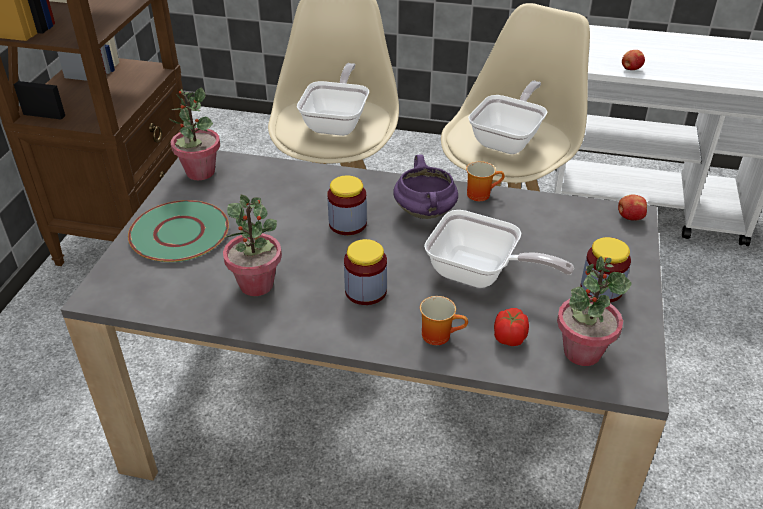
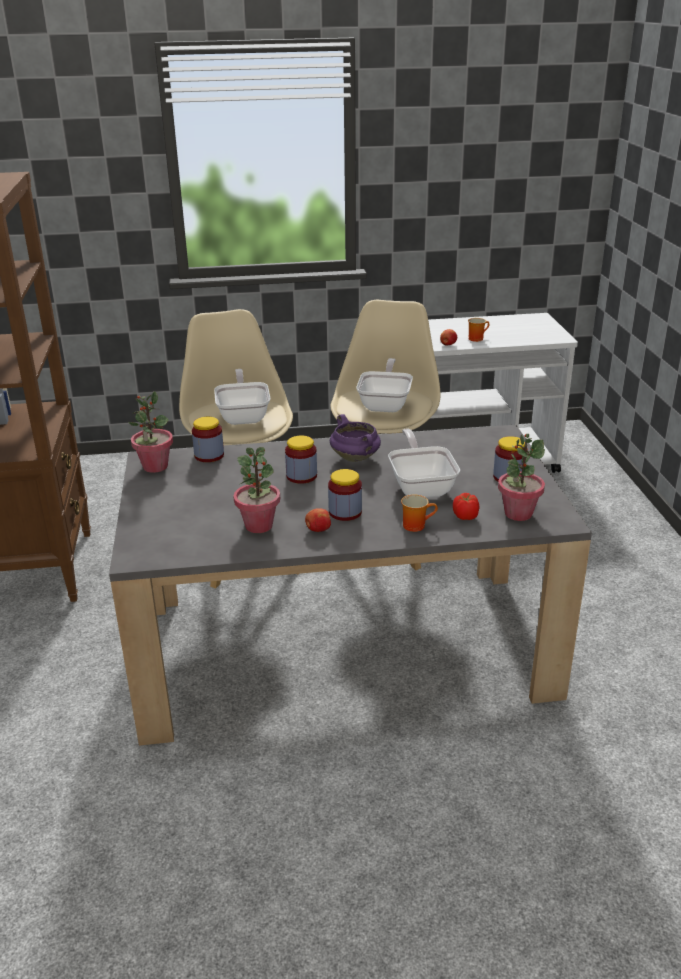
camera: 20 degrees left, 10 degrees down
green plate [128,200,229,262] -> none
frying pan [424,210,574,288] -> frying pan turned 105 degrees counterclockwise [388,429,460,498]
mug [466,161,505,201] -> mug moved to [468,318,489,342]
apple [618,194,647,221] -> apple moved to [305,508,331,532]
none -> jar [192,417,224,462]

